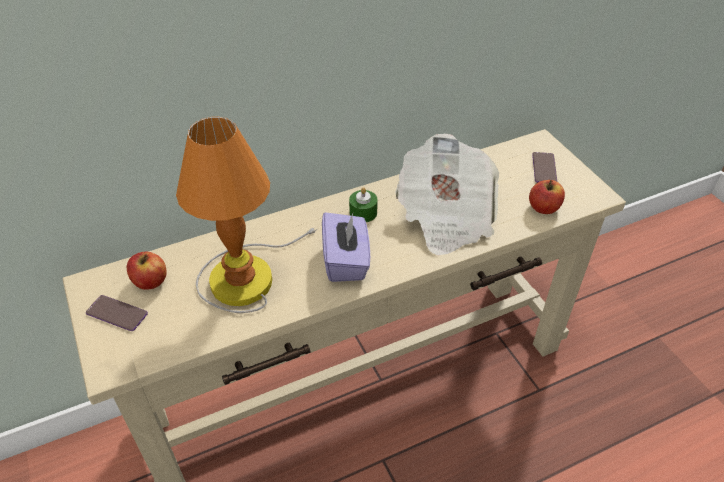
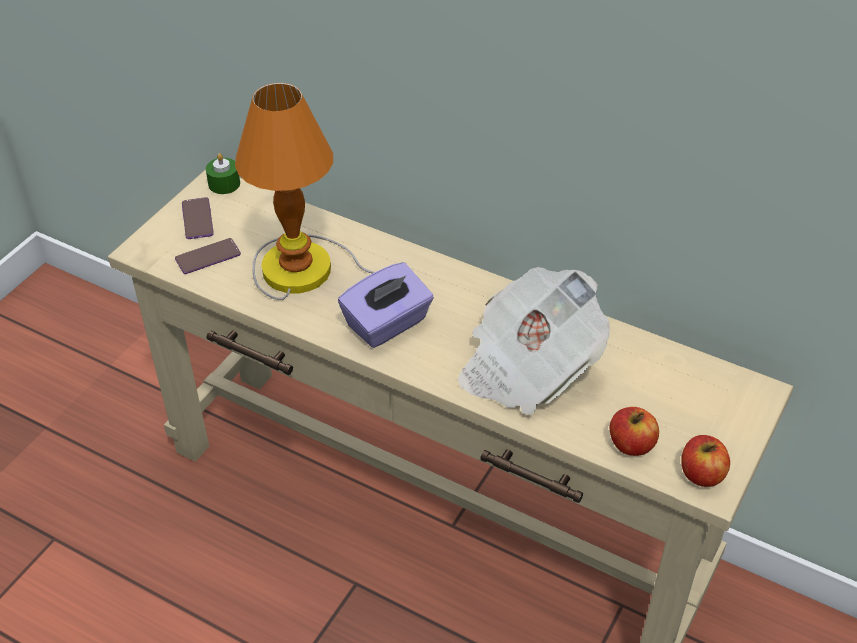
camera: 55 degrees right, 0 degrees up
apple [127,252,167,290] -> apple moved to [681,435,730,487]
green candle [349,187,378,222] -> green candle moved to [206,153,240,194]
phone [532,152,557,183] -> phone moved to [175,238,241,274]

